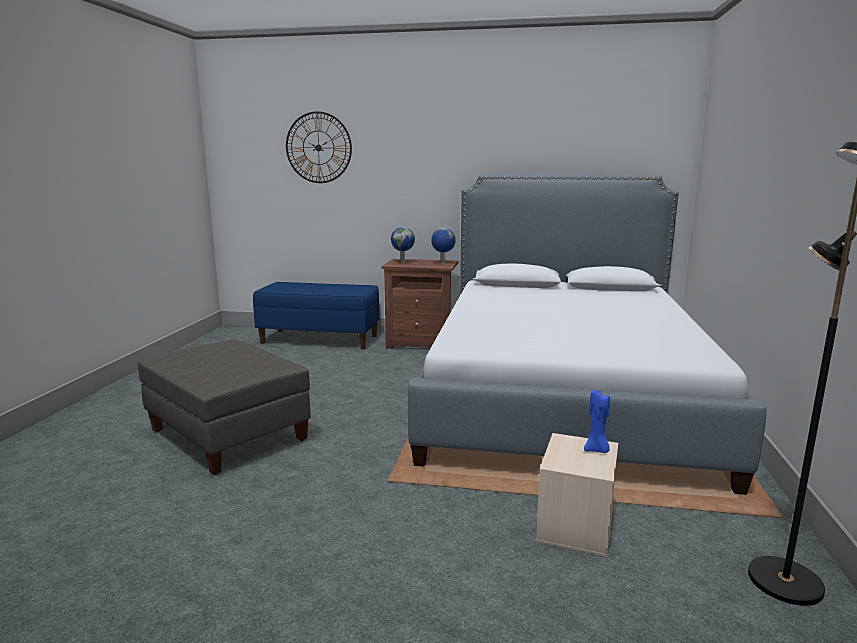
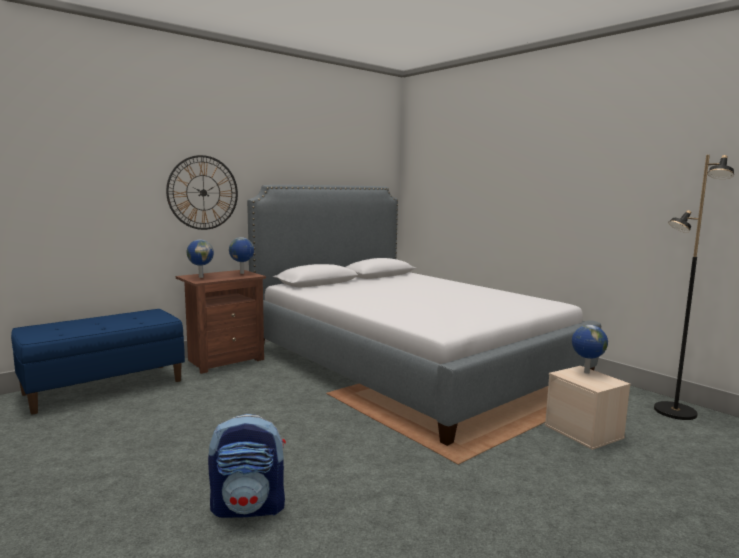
camera: 50 degrees left, 5 degrees down
grey ottoman [137,340,311,475] -> backpack [208,414,286,518]
wall clock [286,111,352,183] -> wall clock moved to [166,155,238,230]
blue candle [584,390,610,453] -> globe [572,325,608,374]

